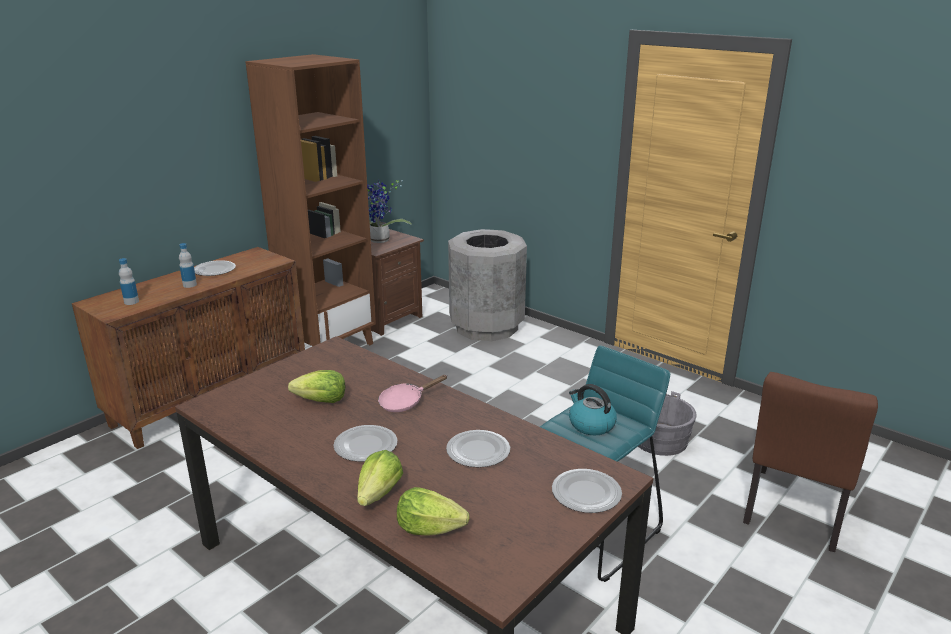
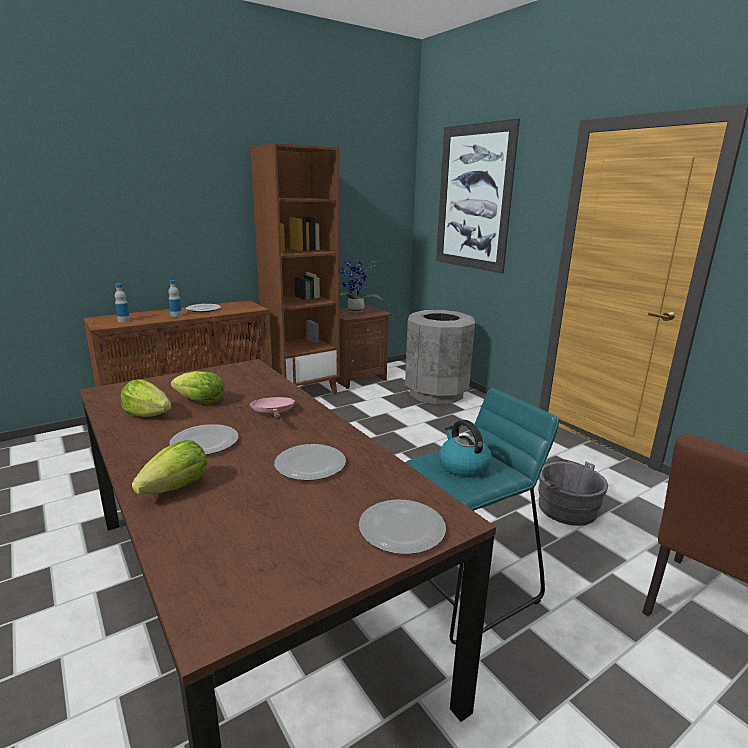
camera: 15 degrees right, 5 degrees down
pink frying pan [378,375,448,412] -> pink frying pan turned 90 degrees clockwise [250,397,296,419]
lettuce [397,487,469,536] -> lettuce moved to [121,379,171,417]
none -> picture [436,118,520,274]

